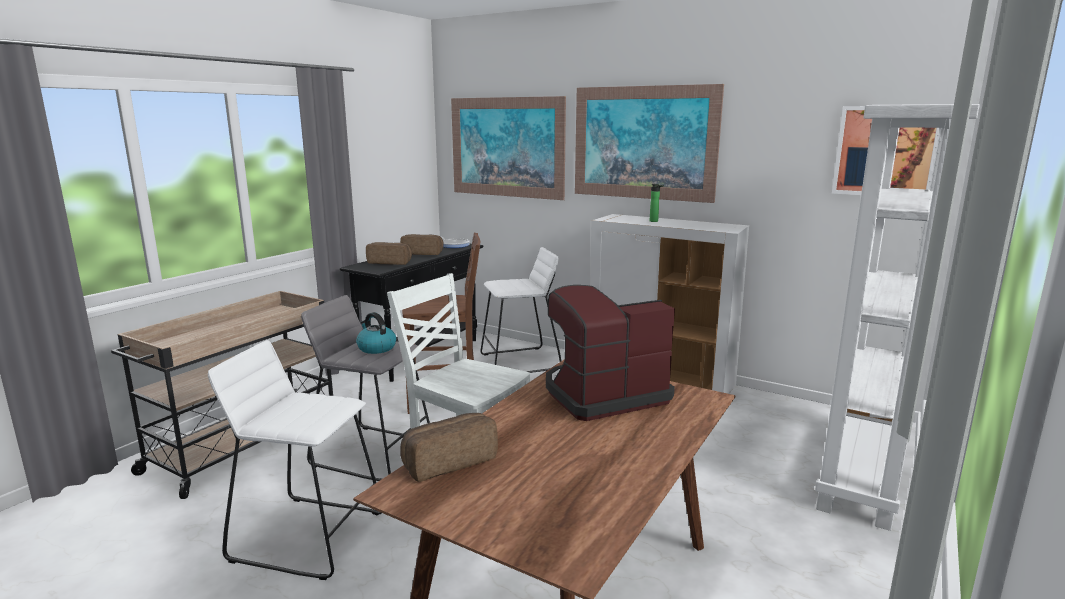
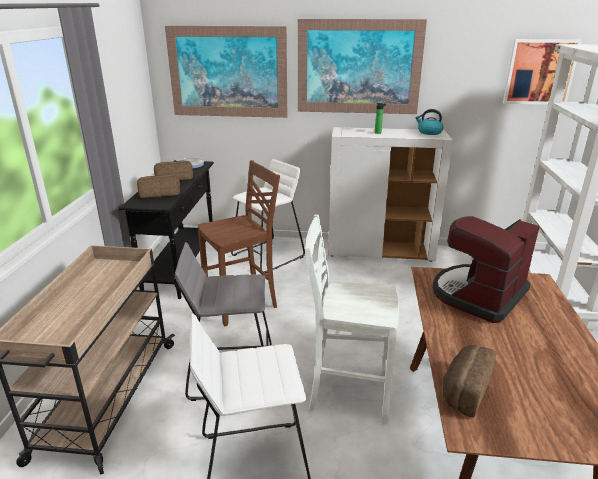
camera: 25 degrees left, 10 degrees up
kettle [356,312,396,354] -> kettle moved to [415,109,443,135]

